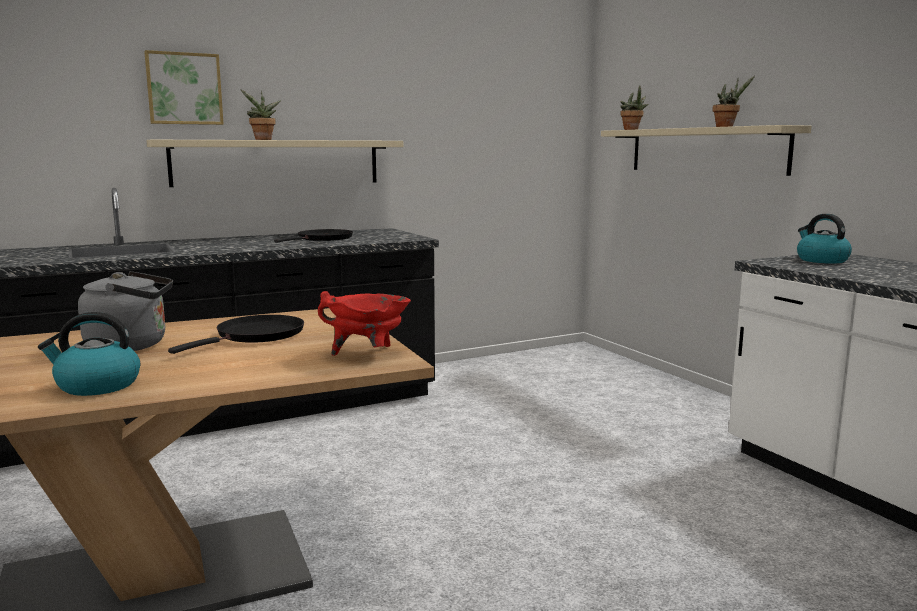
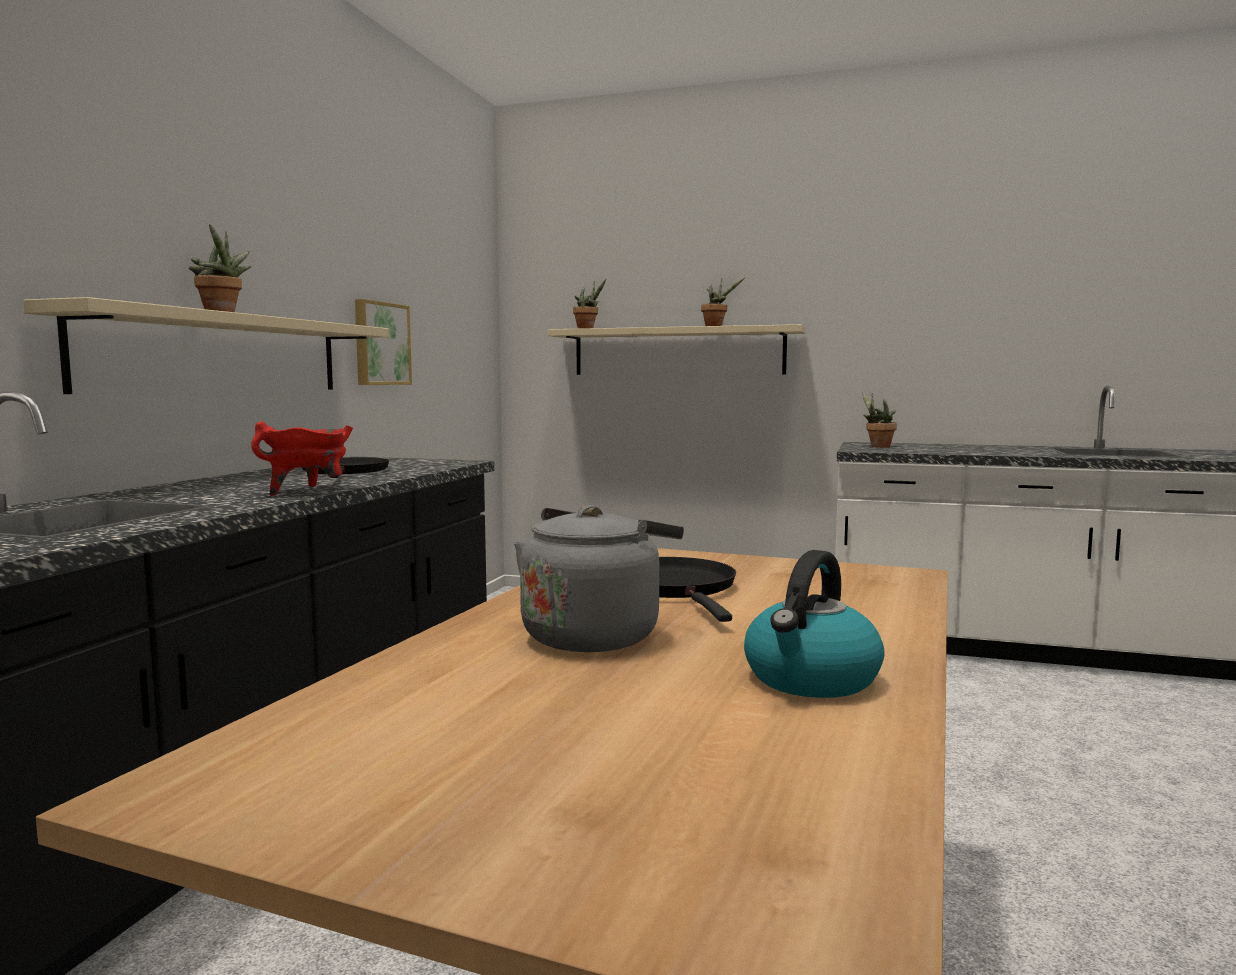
camera: 45 degrees left, 5 degrees down
picture [144,50,223,125] -> picture moved to [355,299,412,385]
red cooking pot [318,291,411,356] -> red cooking pot moved to [251,421,353,496]
kettle [797,214,852,264] -> potted plant [862,393,897,448]

